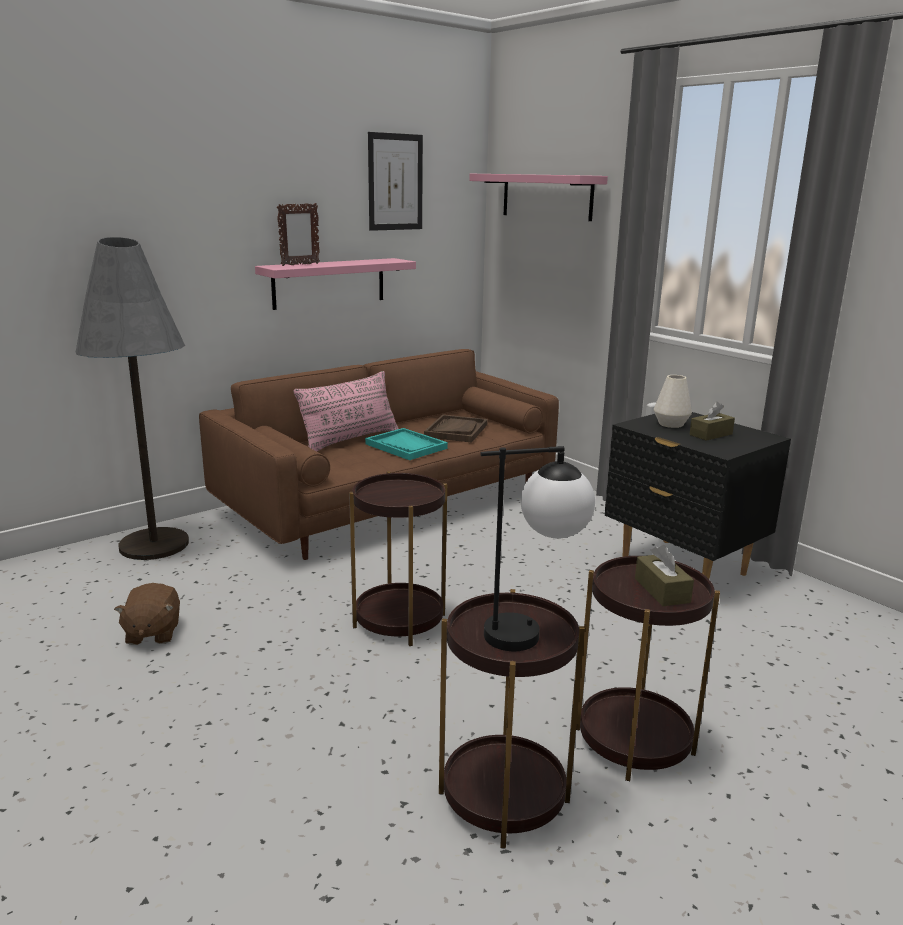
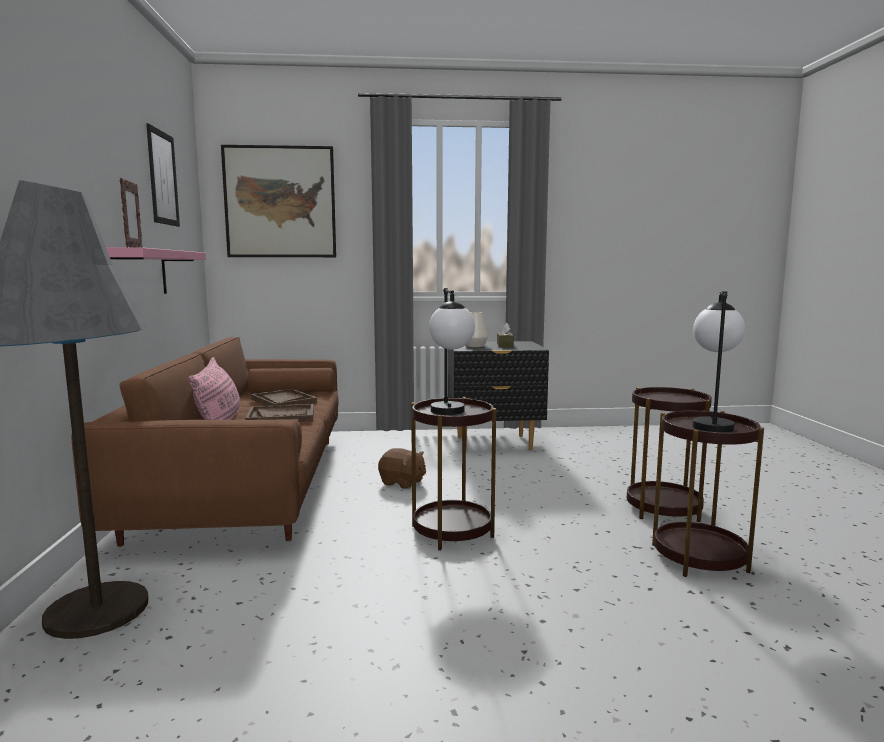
camera: 55 degrees left, 10 degrees down
brown plush toy [114,583,180,645] -> brown plush toy moved to [378,448,426,489]
turquoise tray [365,428,448,460] -> brown tray [245,404,314,422]
pink shelf [469,174,608,221] -> picture [221,145,336,257]
brown tissue box [635,545,694,606] -> none
none -> table lamp [429,288,475,415]

